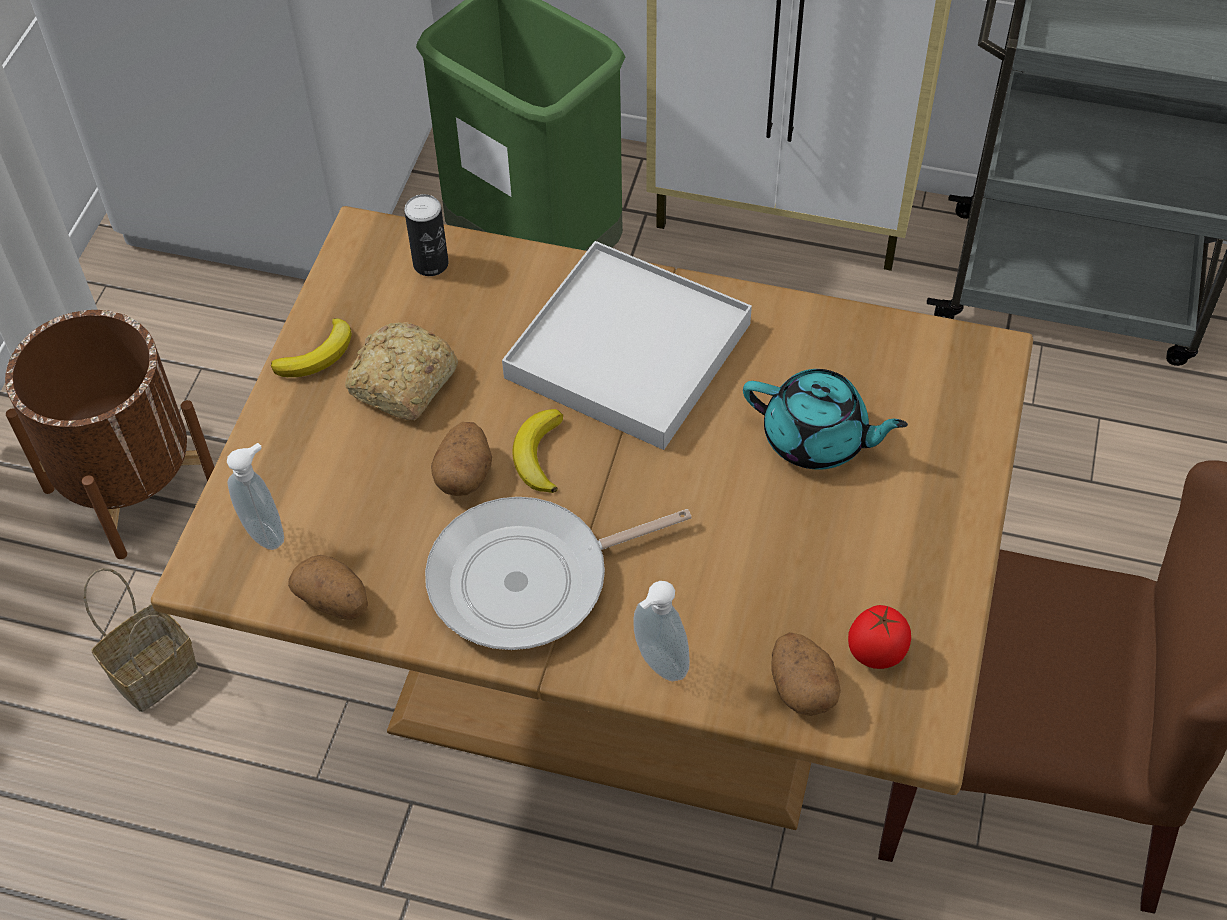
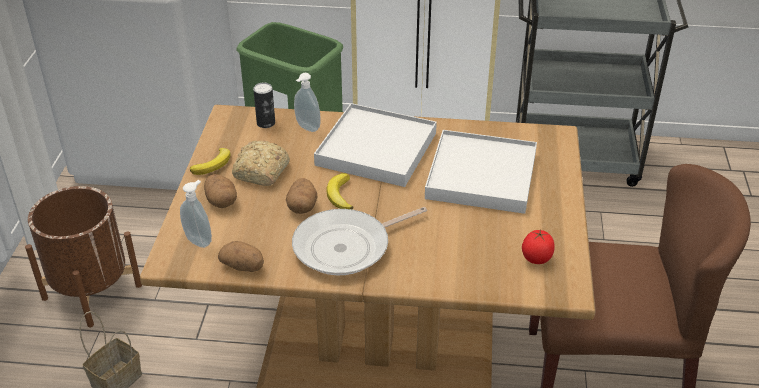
camera: 10 degrees left, 15 degrees down
soap dispenser [633,581,690,681] -> soap dispenser moved to [294,73,321,132]
turquoise teapot [743,369,908,470] -> white tray [425,130,537,214]
potato [771,632,841,716] -> potato moved to [204,174,237,208]

